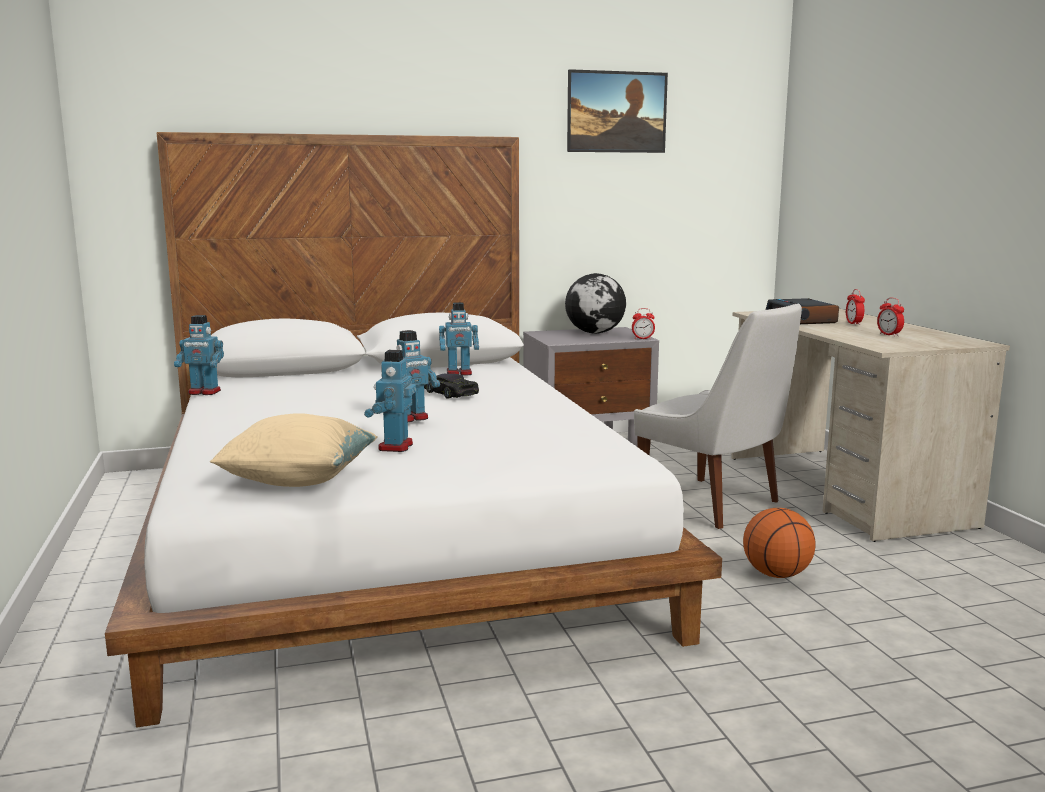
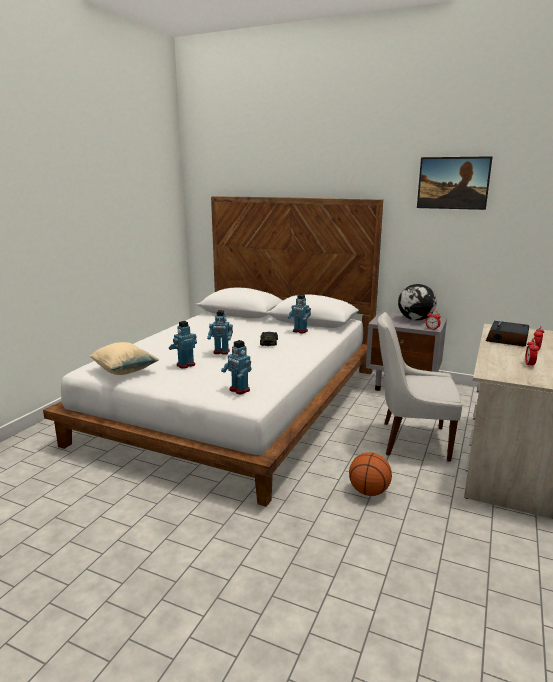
camera: 40 degrees right, 5 degrees up
toy robot [174,315,224,395] -> toy robot moved to [221,340,252,395]
white chair [634,303,802,529] -> white chair turned 105 degrees clockwise [377,312,462,462]

